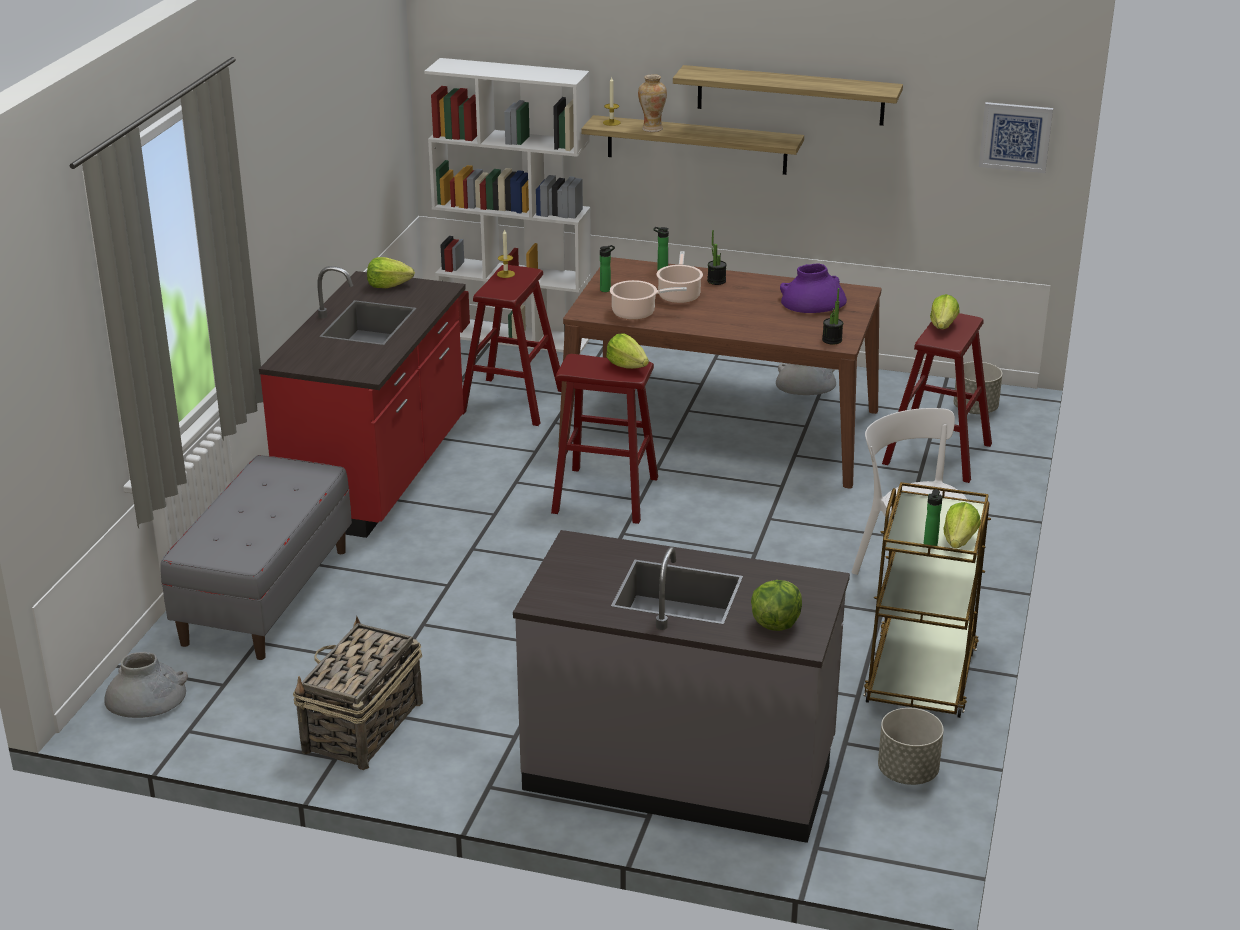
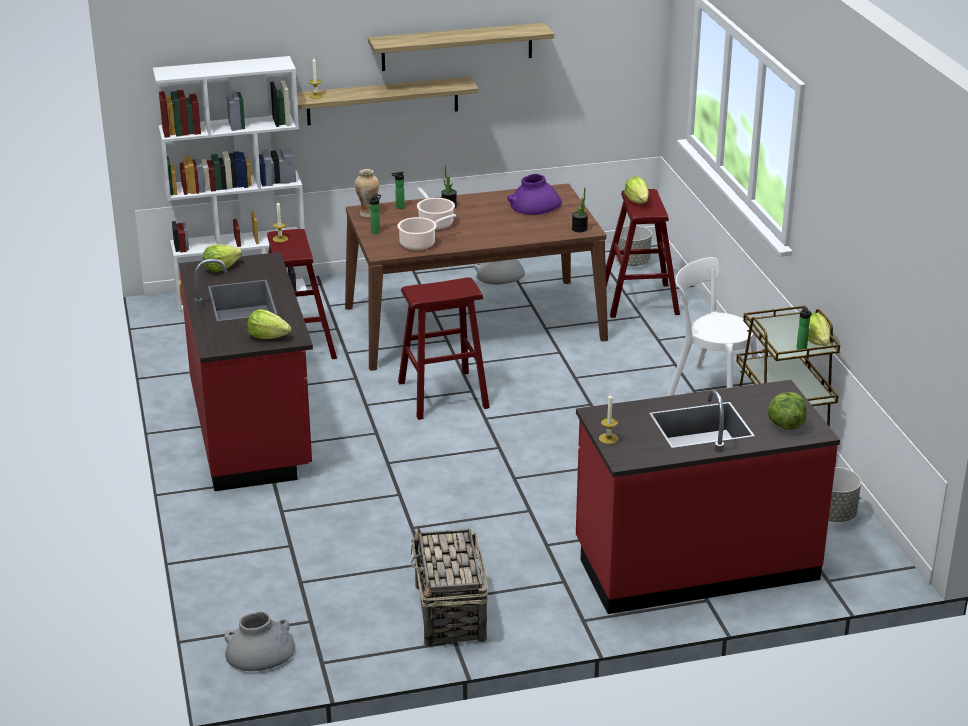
camera: 30 degrees left, 0 degrees up
grey bench [160,455,352,660] -> none
grey counter [513,530,850,843] -> red counter [576,380,840,614]
lettuce [607,333,649,369] -> lettuce moved to [247,309,291,339]
vase [638,74,667,132] -> vase moved to [355,169,379,217]
picture [979,102,1053,173] -> none
none -> candle [599,393,619,444]

